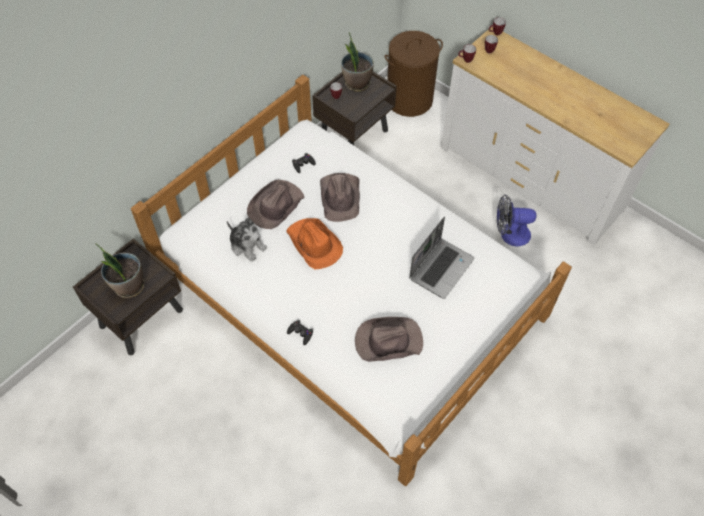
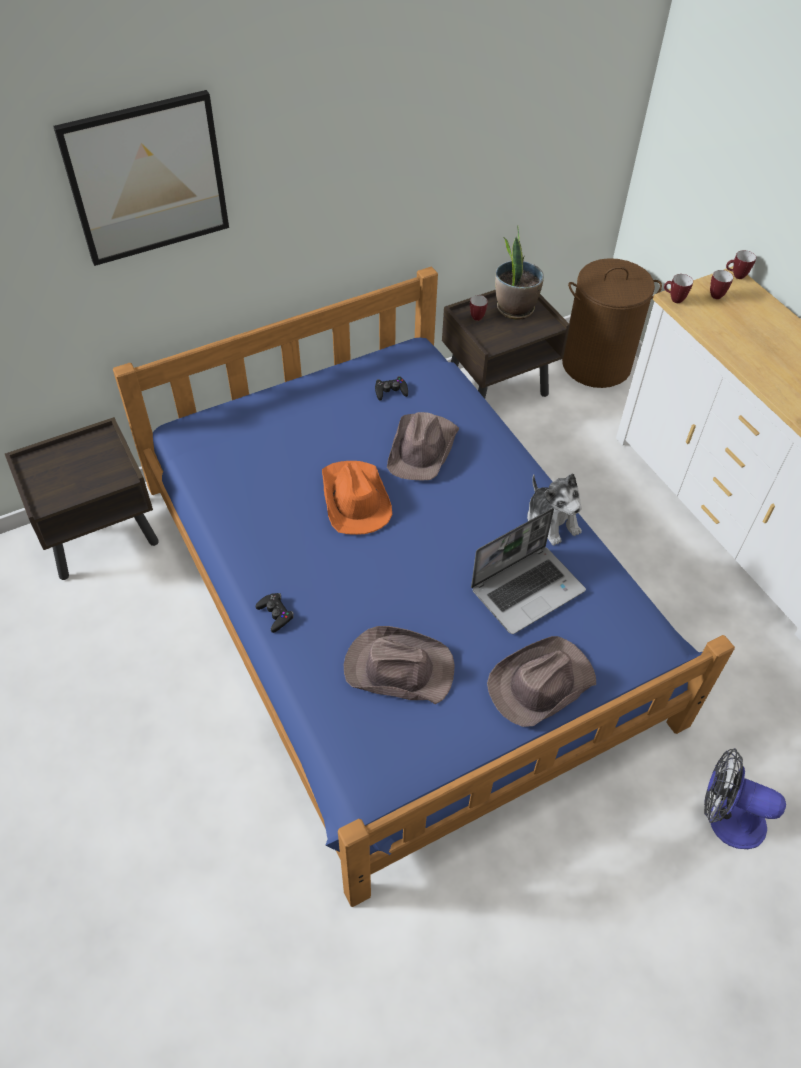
camera: 20 degrees right, 5 degrees down
potted plant [95,243,145,298] -> none
white bed [131,75,572,486] -> blue bed [113,267,735,907]
plush toy [227,218,267,262] -> plush toy moved to [527,473,582,546]
brown hat [247,180,305,229] -> brown hat moved to [487,636,596,727]
fan [497,194,537,246] -> fan moved to [704,748,786,849]
none -> picture [53,90,229,266]

